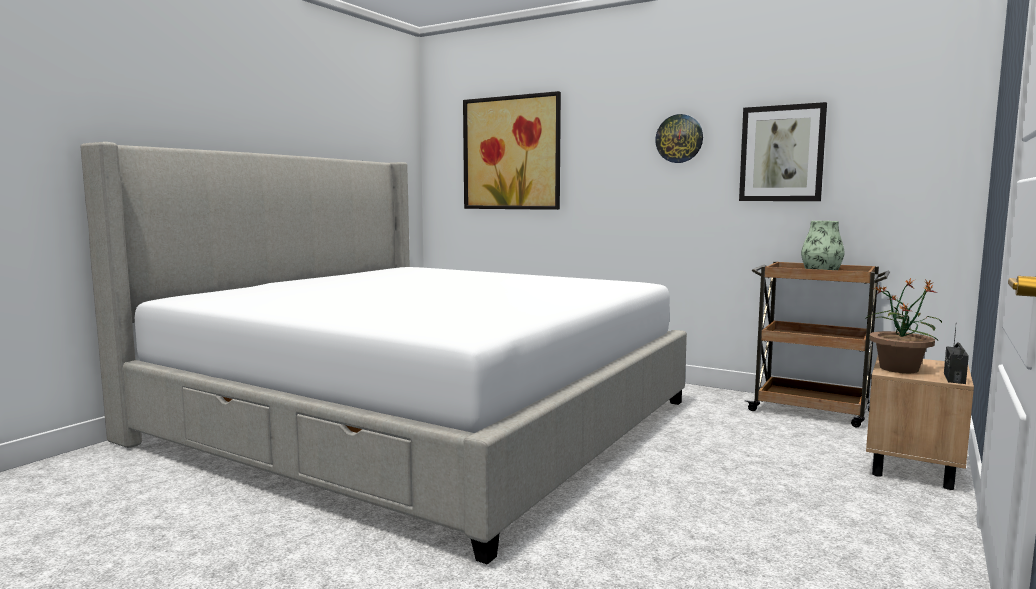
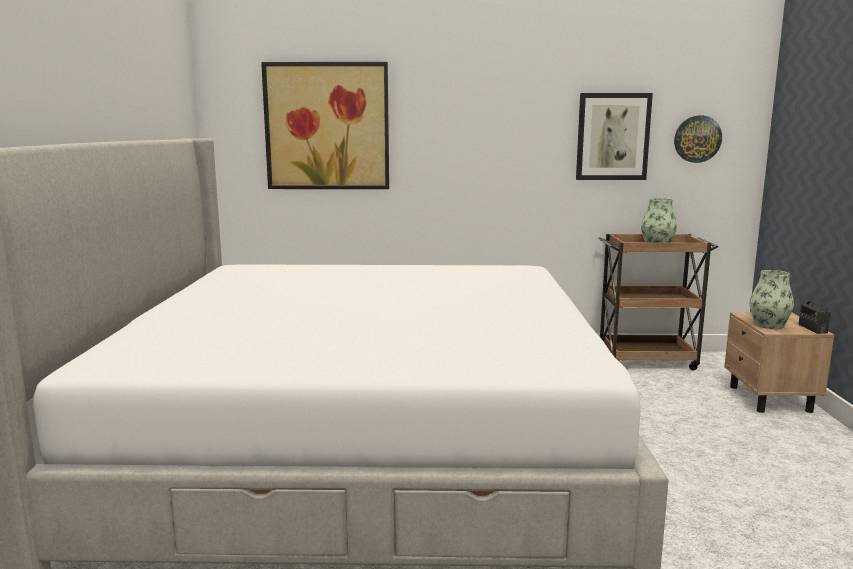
camera: 30 degrees left, 5 degrees up
wall clock [655,114,703,163] -> wall clock moved to [674,116,722,163]
potted plant [864,277,942,373] -> vase [750,270,794,329]

